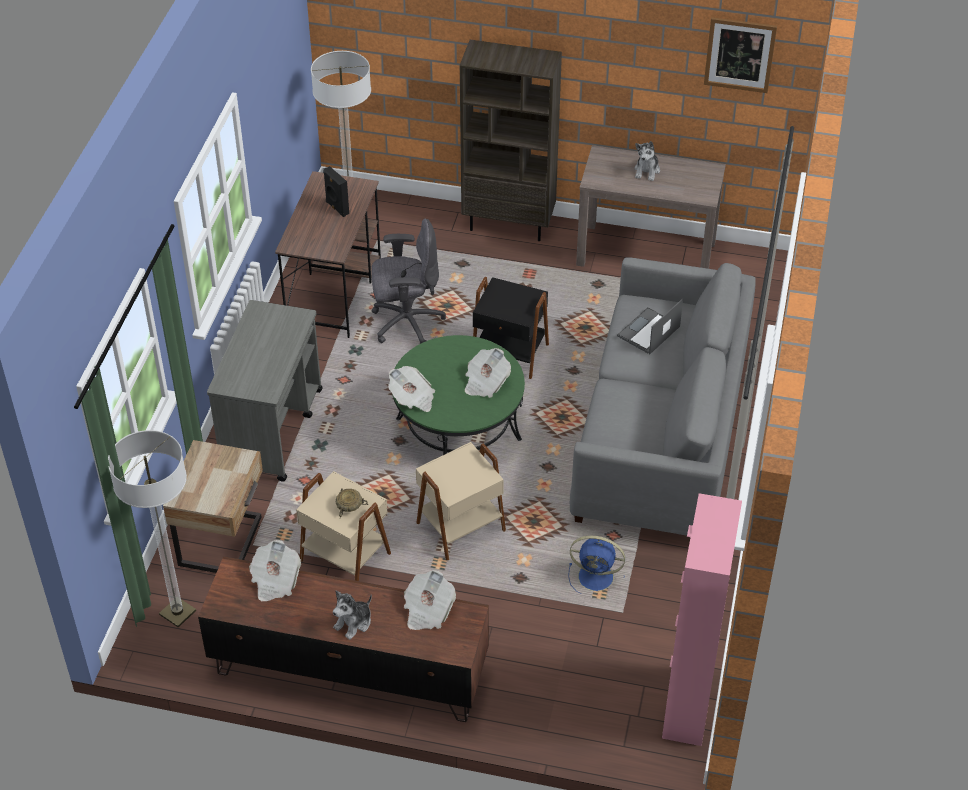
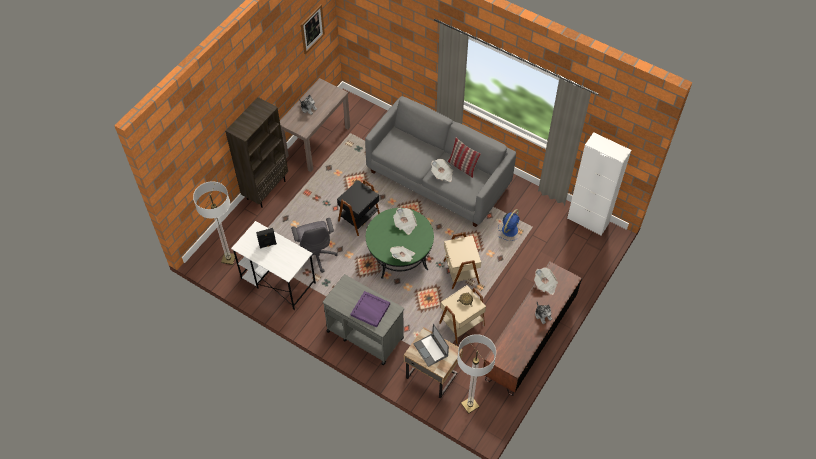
camera: 70 degrees left, 10 degrees up
newspaper [249,540,301,602] -> newspaper moved to [431,159,453,182]
brown desk [275,171,381,338] -> white desk [231,221,316,310]
grey office chair [372,219,446,344] -> grey office chair turned 150 degrees clockwise [291,218,338,273]
laptop [617,298,683,355] -> laptop moved to [413,324,449,367]
pink cabinet [662,493,742,746] -> white cabinet [567,132,631,236]
none -> purple tray [351,291,390,328]
none -> pillow [448,138,481,178]

